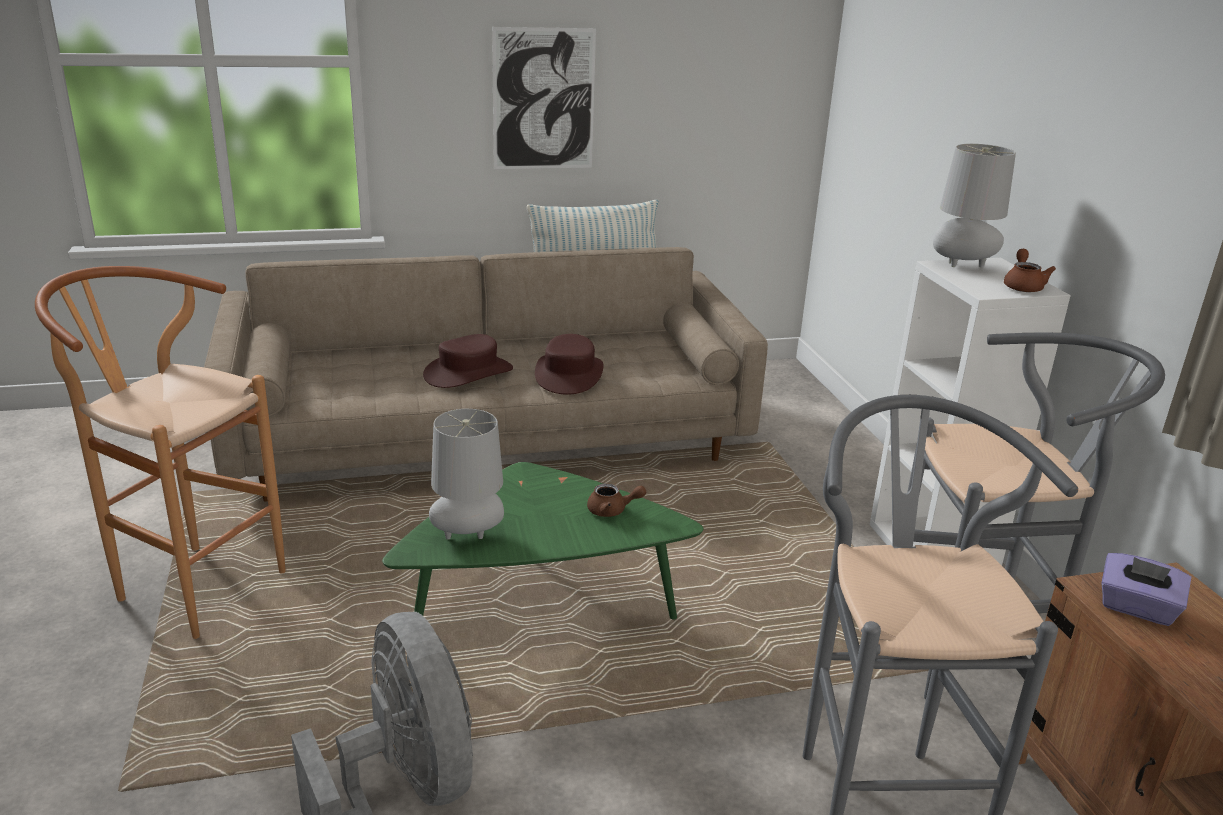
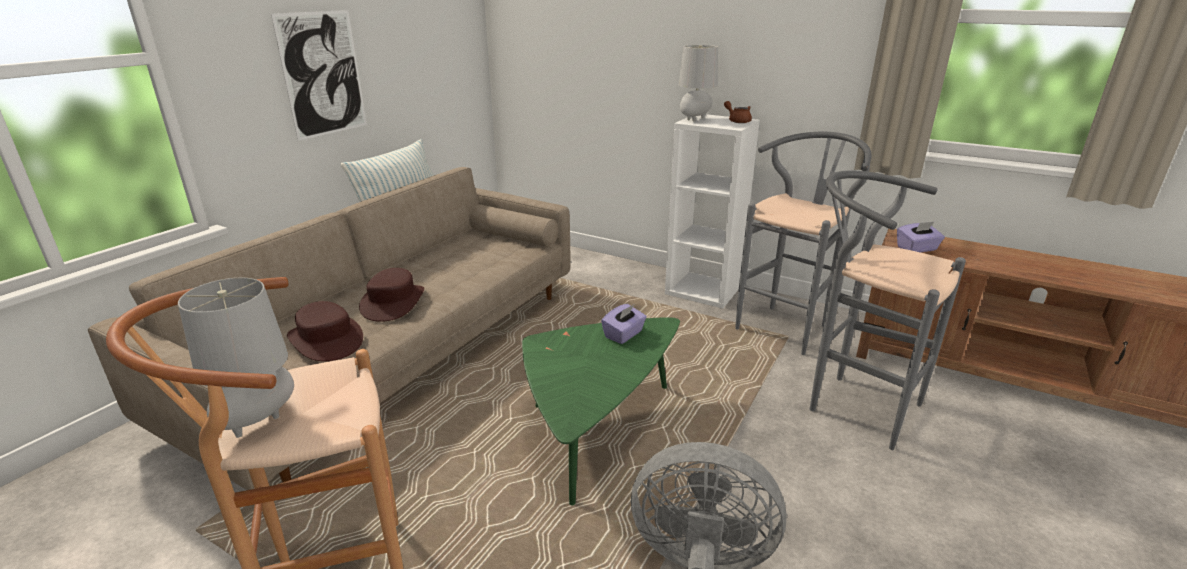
camera: 45 degrees left, 0 degrees up
grey table lamp [429,409,504,539] -> grey table lamp moved to [178,278,294,438]
brown hat [535,334,604,395] -> brown hat moved to [287,301,363,361]
brown teapot [587,484,646,517] -> purple tissue box [601,304,647,344]

